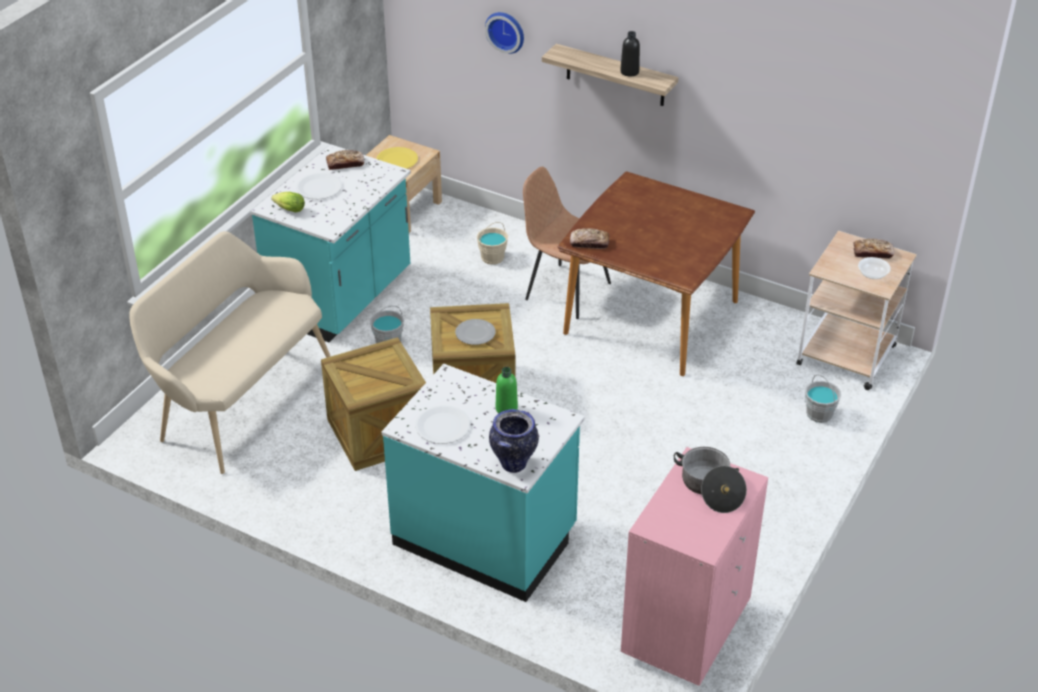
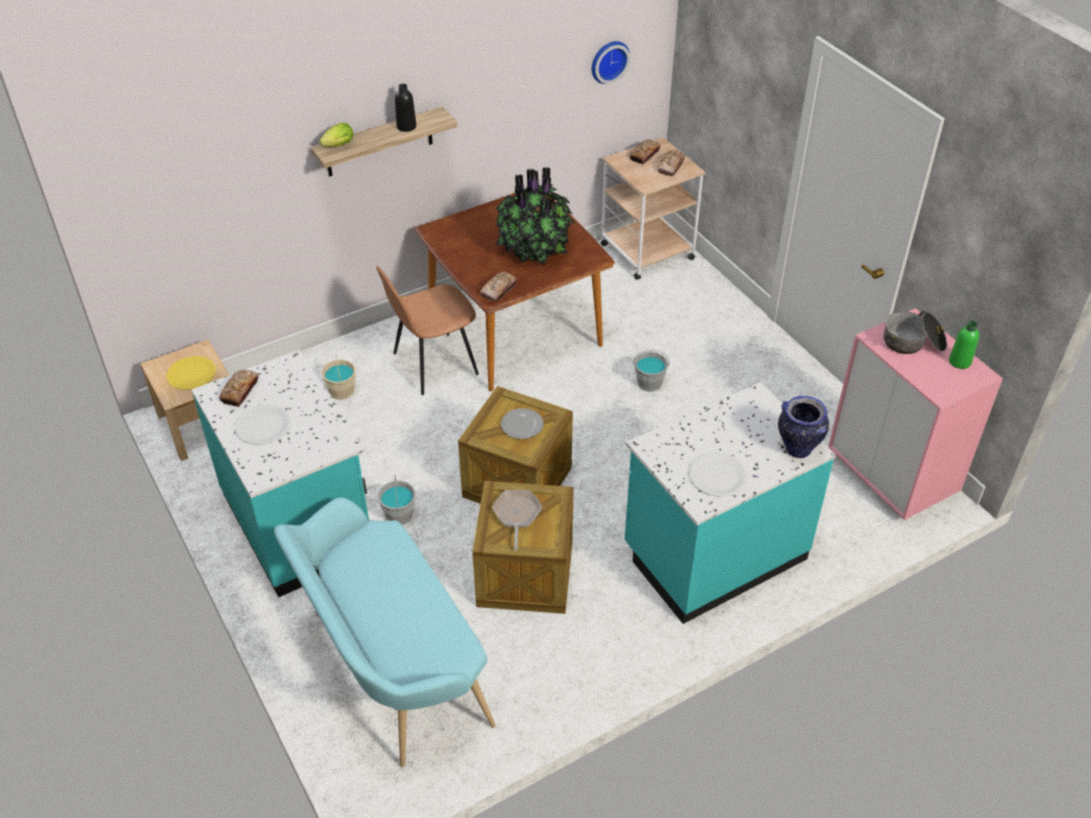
camera: 60 degrees left, 5 degrees up
beige bench [129,231,331,474] -> turquoise bench [274,498,496,767]
lettuce [271,192,305,212] -> lettuce moved to [319,123,353,147]
wall clock [485,12,524,54] -> wall clock moved to [592,41,630,84]
green bottle [496,367,518,413] -> green bottle moved to [949,321,979,369]
grey bucket [805,374,841,423] -> grey bucket moved to [633,350,669,392]
bowl [858,257,891,279] -> bread [658,150,685,176]
none -> frying pan [492,490,542,550]
none -> potted plant [496,167,576,265]

